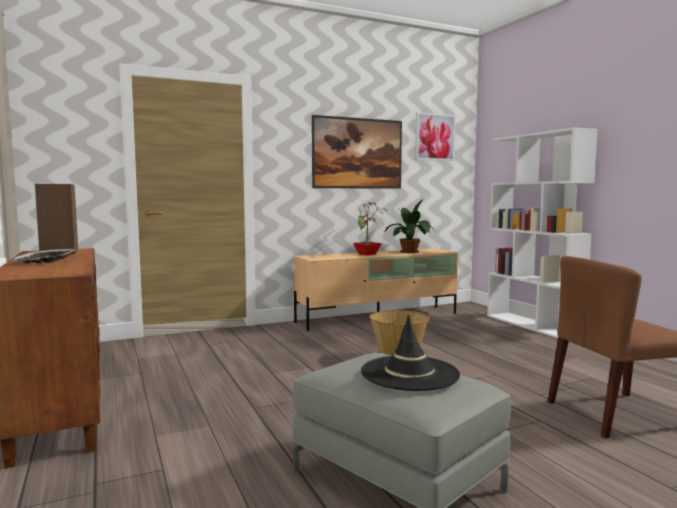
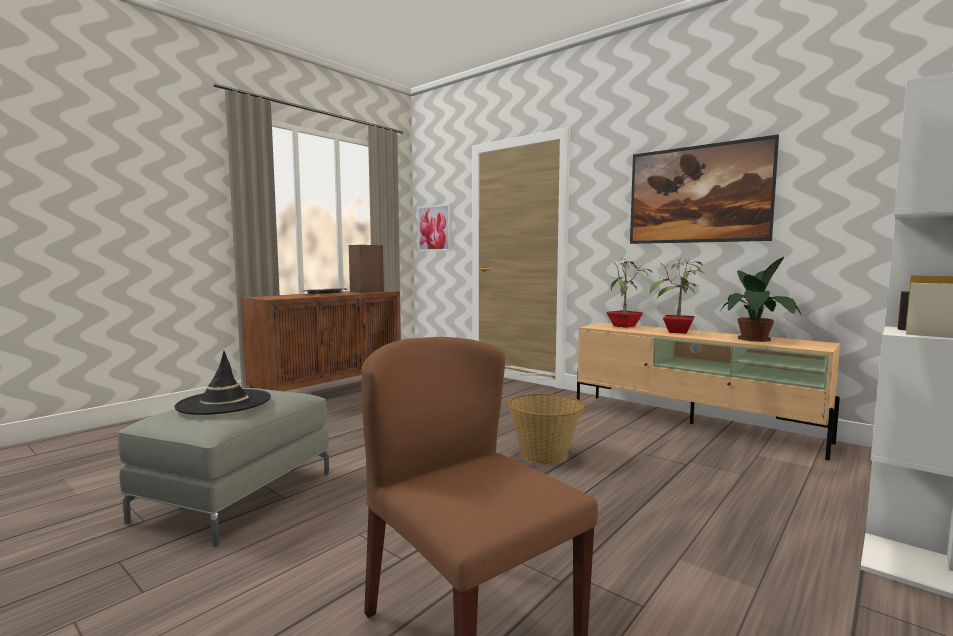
camera: 65 degrees right, 0 degrees up
picture [415,112,456,161] -> picture moved to [417,204,452,252]
none -> potted plant [607,258,652,328]

